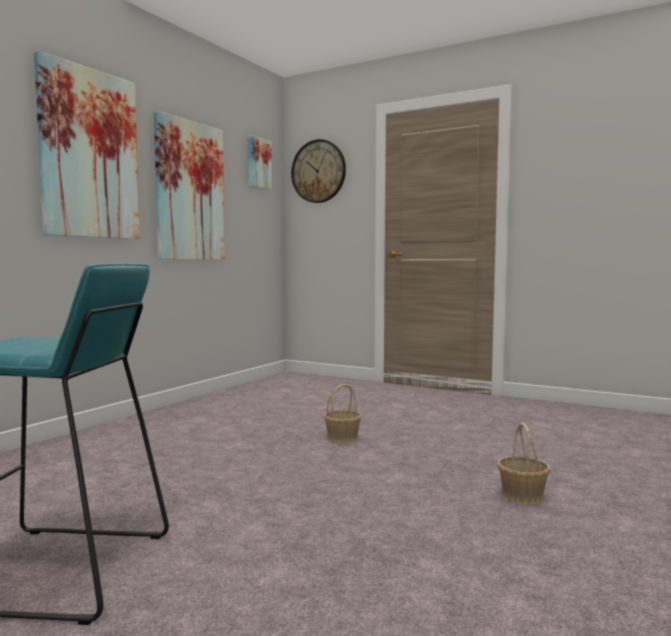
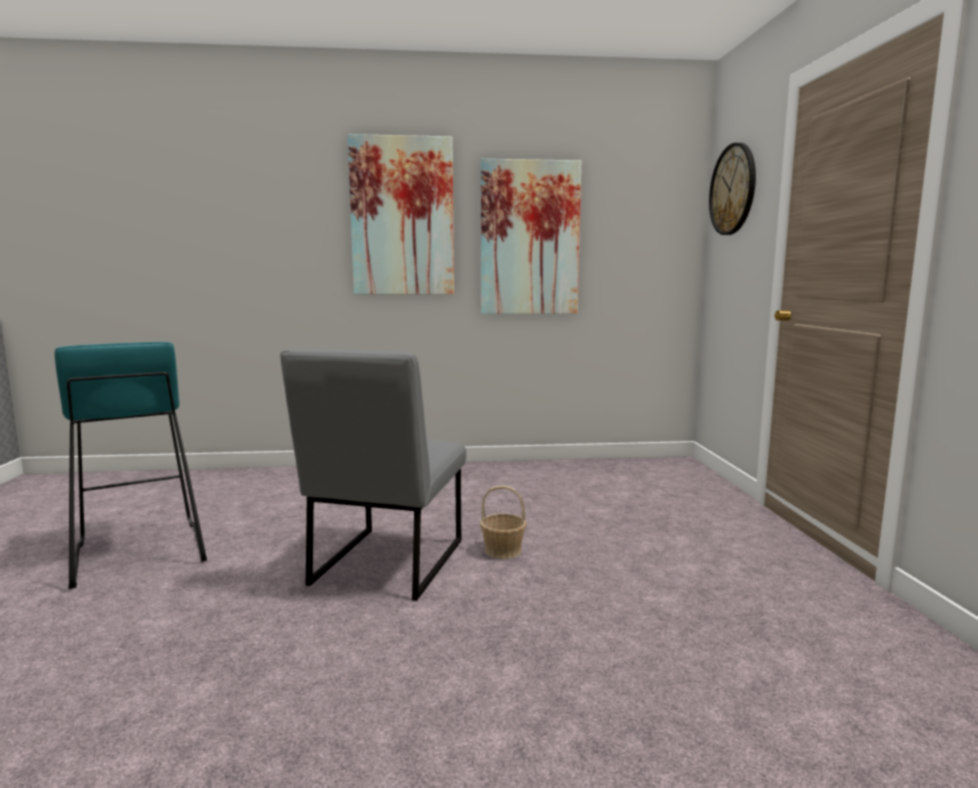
camera: 55 degrees right, 5 degrees up
picture [248,135,272,190] -> none
basket [497,423,550,505] -> none
none -> grey chair [280,348,466,601]

